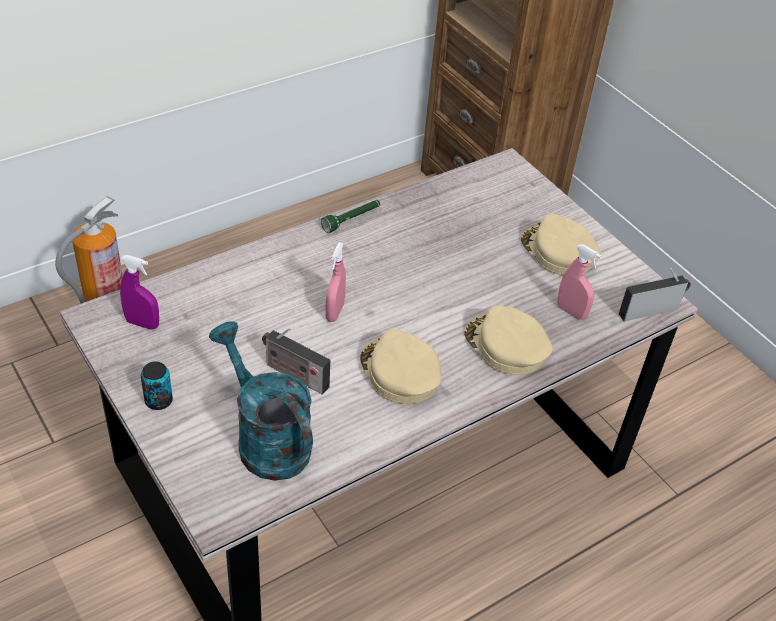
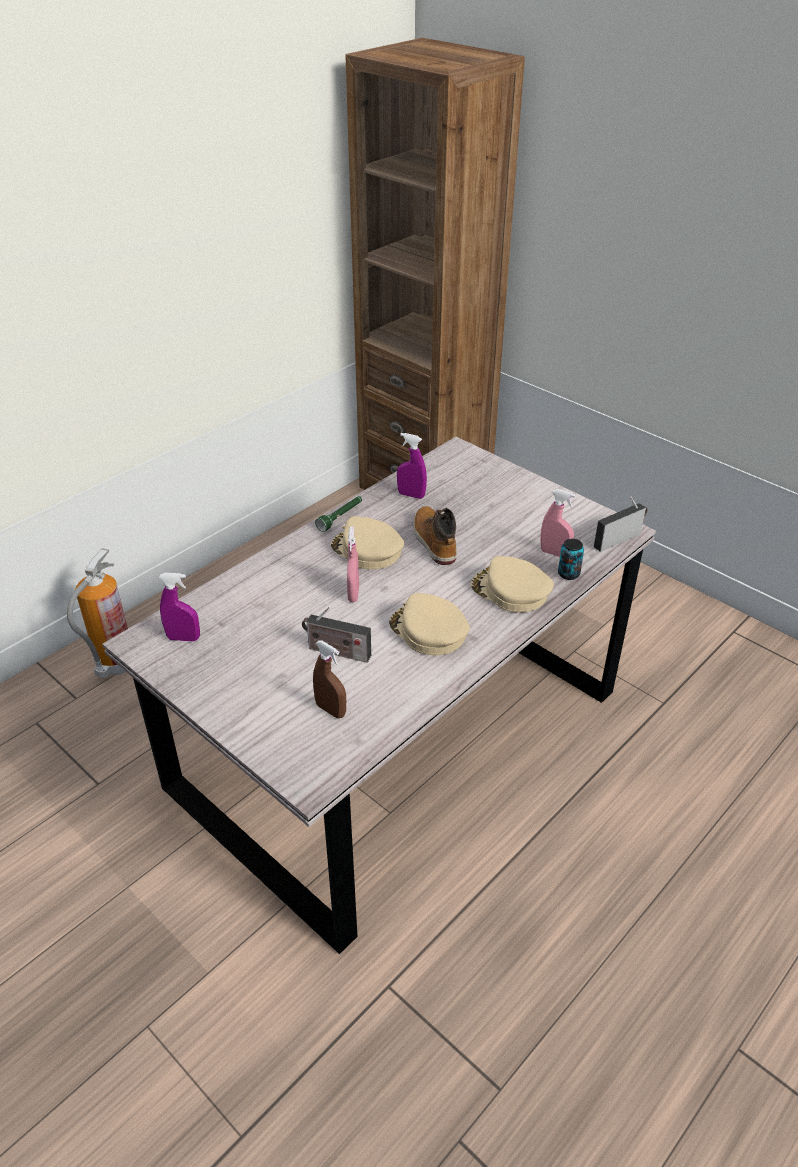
camera: 10 degrees left, 5 degrees down
can [141,362,173,410] -> can moved to [558,539,584,580]
turquoise watering can [209,321,313,481] -> brown spray bottle [313,640,346,718]
beige cap [520,214,601,275] -> beige cap moved to [331,516,404,569]
none -> purple spray bottle [397,433,427,499]
none -> boot [414,506,457,565]

